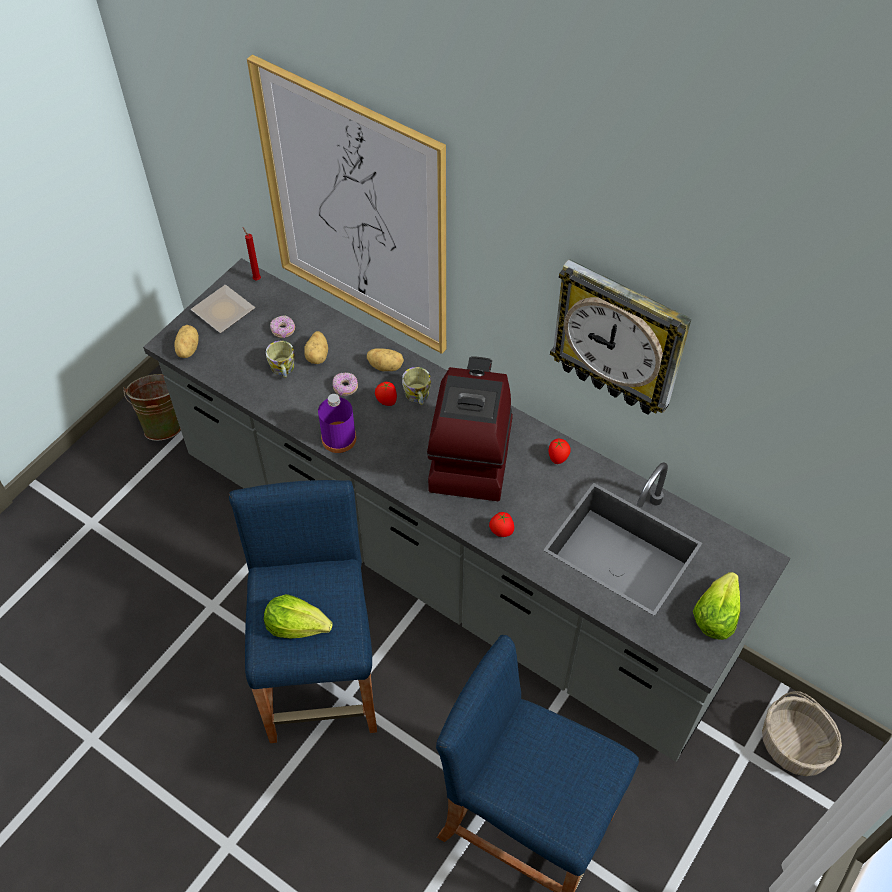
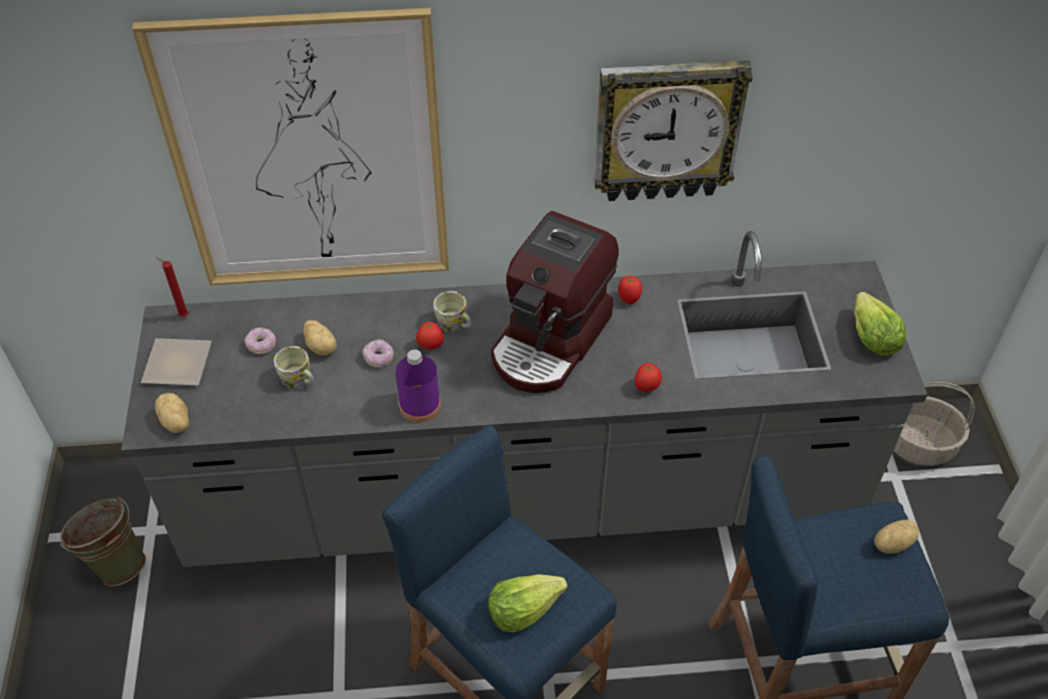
camera: 40 degrees left, 5 degrees down
potato [367,348,404,371] -> potato moved to [874,520,919,554]
coffee machine [427,356,513,501] -> coffee machine turned 120 degrees counterclockwise [491,211,619,393]

